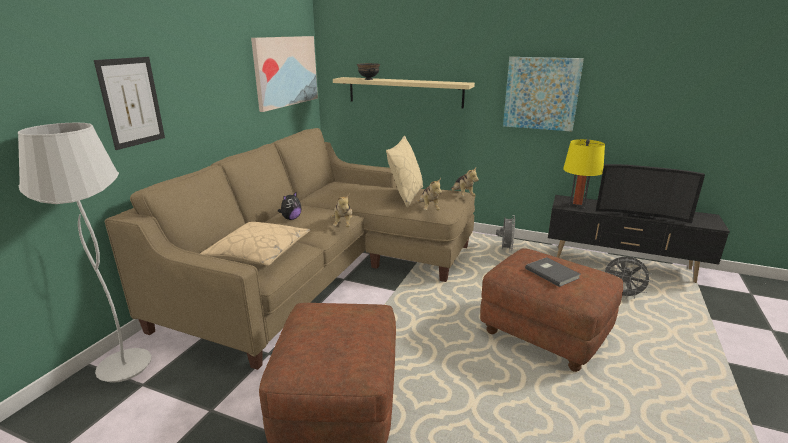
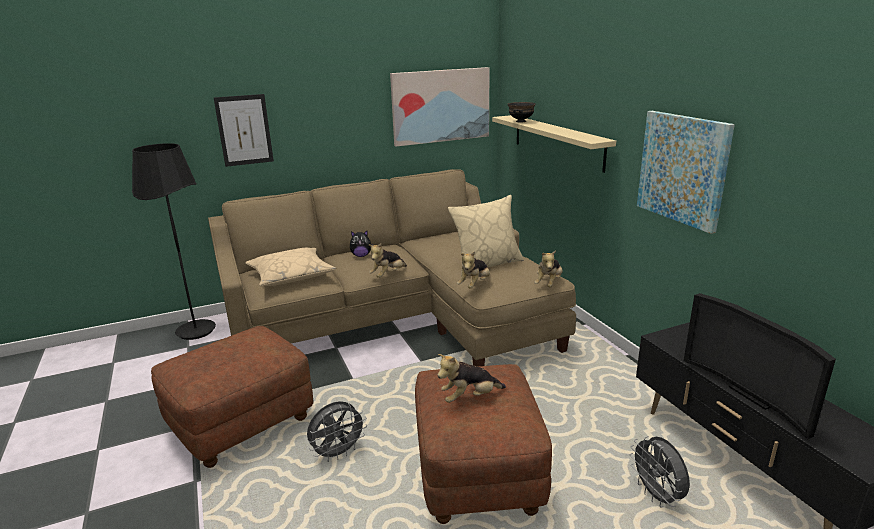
camera: 45 degrees right, 0 degrees up
white floor lamp [18,123,152,383] -> black floor lamp [132,143,216,340]
grey fan [496,215,515,251] -> grey fan moved to [307,401,367,462]
grey book [525,257,581,287] -> plush toy [437,354,506,403]
yellow table lamp [563,139,605,209] -> none

